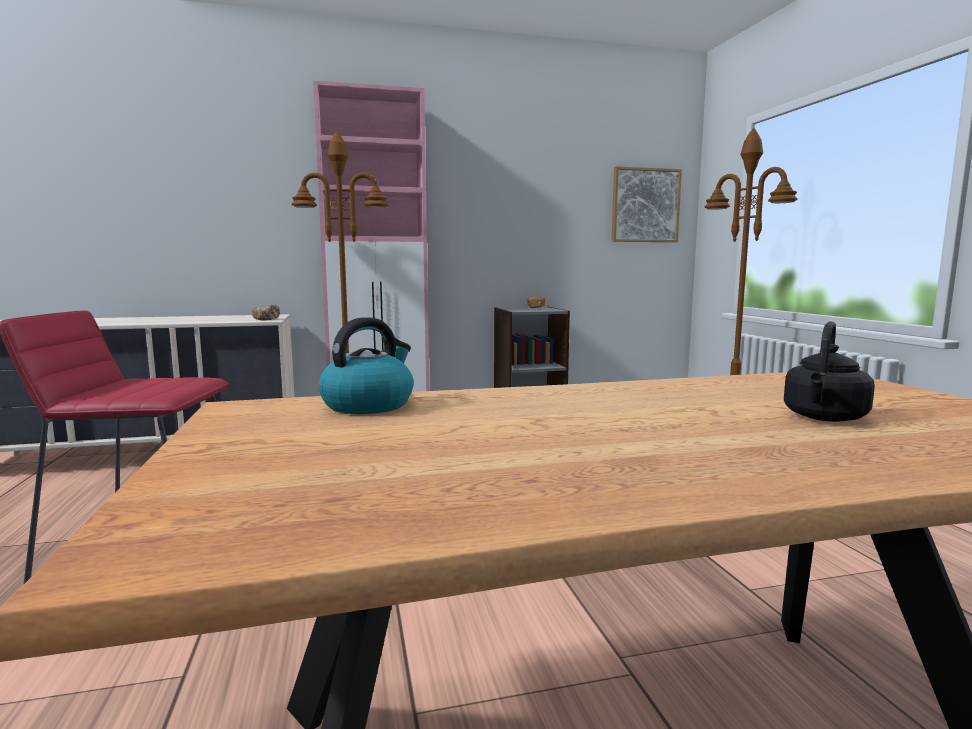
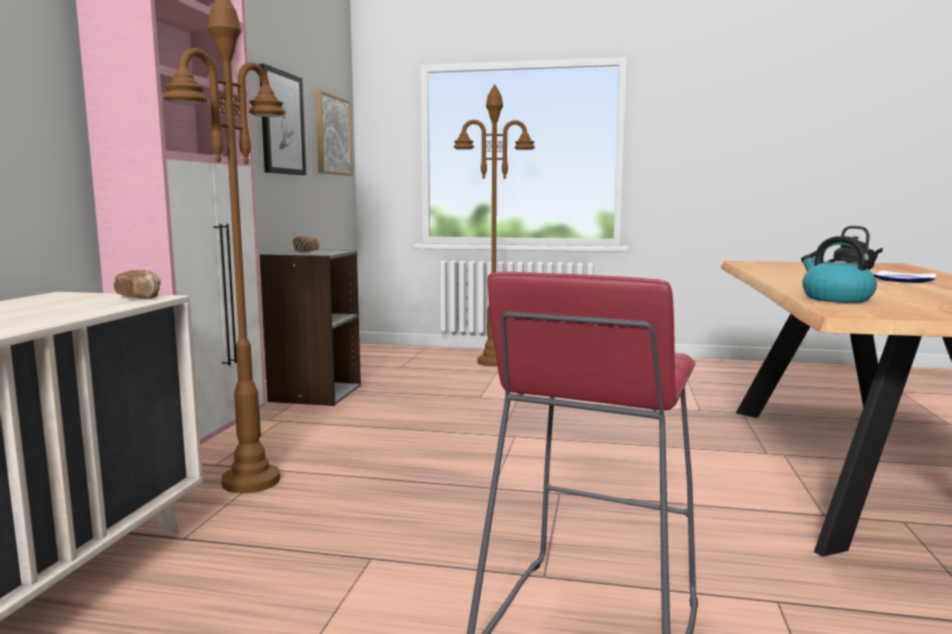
camera: 65 degrees left, 0 degrees up
none -> picture [259,64,306,175]
none -> plate [873,270,936,283]

